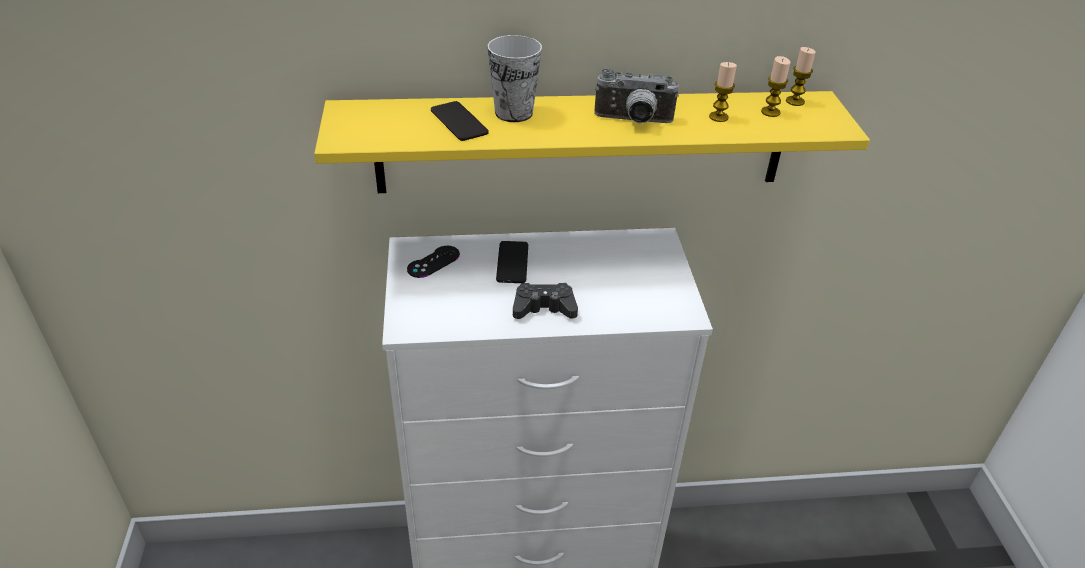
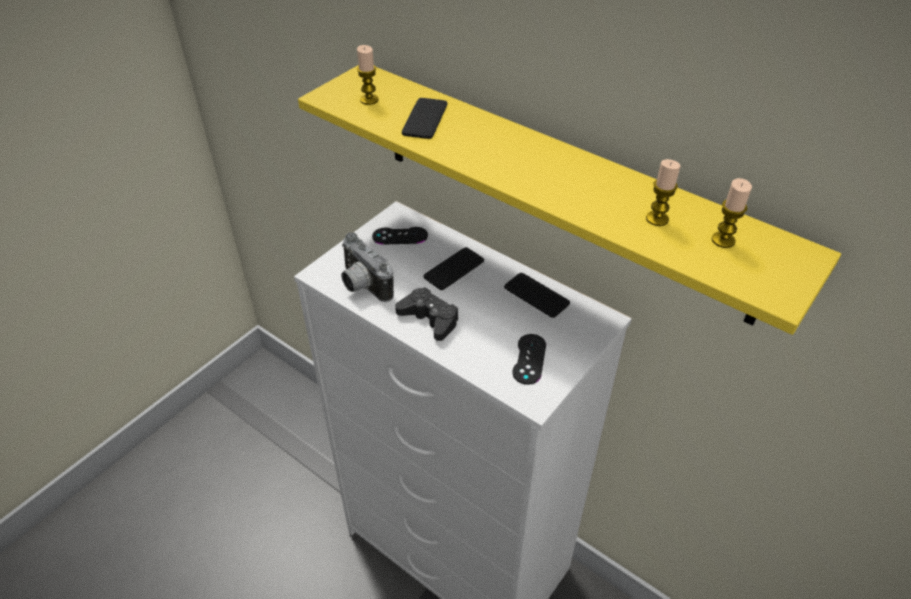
camera: 45 degrees right, 5 degrees up
cup [487,35,542,122] -> none
camera [594,69,679,123] -> camera moved to [341,232,394,302]
candle [786,47,816,106] -> candle moved to [357,45,379,105]
none -> phone [504,273,570,318]
none -> black game controller [512,334,546,385]

